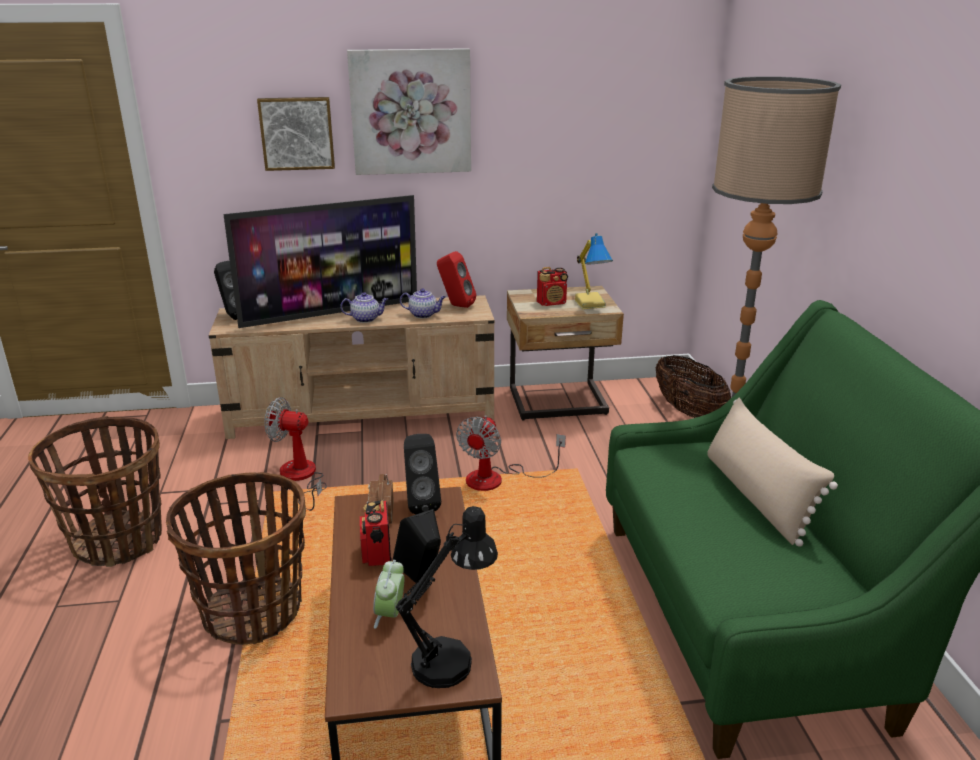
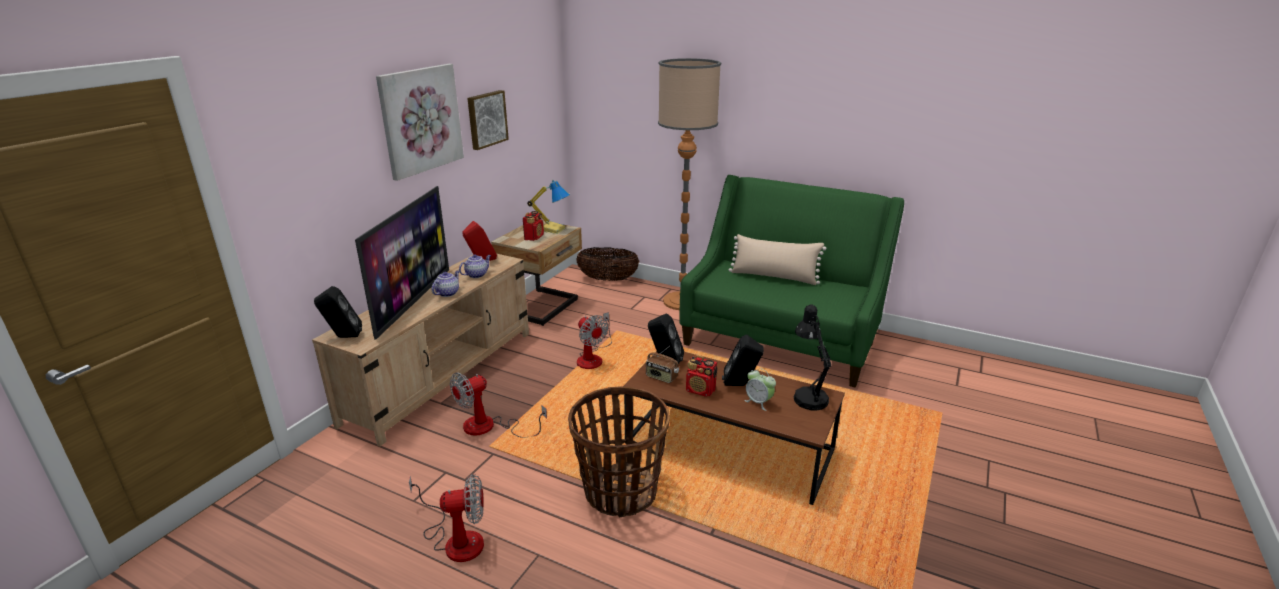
camera: 55 degrees left, 0 degrees up
basket [28,416,162,567] -> fan [409,474,484,562]
picture [257,97,335,171] -> picture moved to [467,90,509,150]

